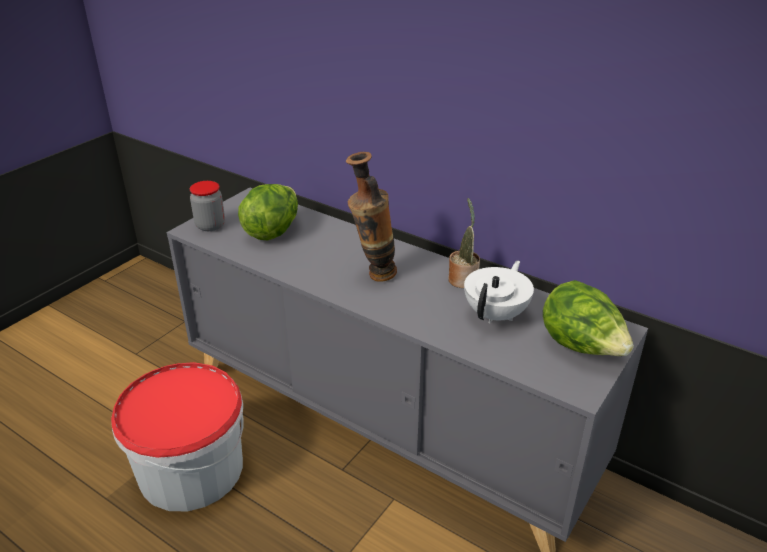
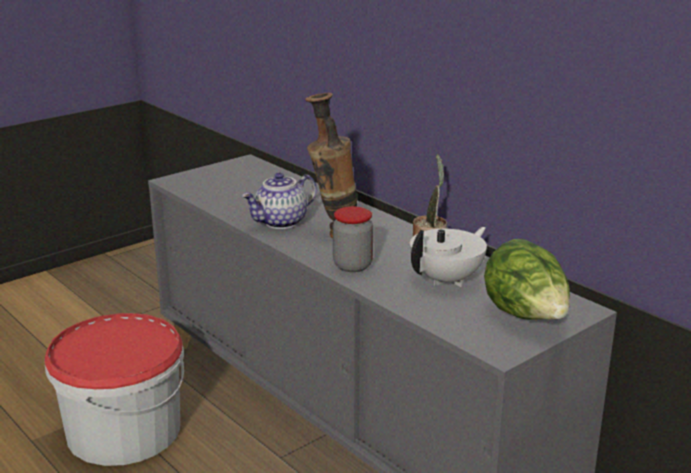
camera: 15 degrees right, 10 degrees down
jar [190,181,225,231] -> jar moved to [333,206,373,272]
lettuce [238,184,298,240] -> none
none -> teapot [242,173,317,229]

